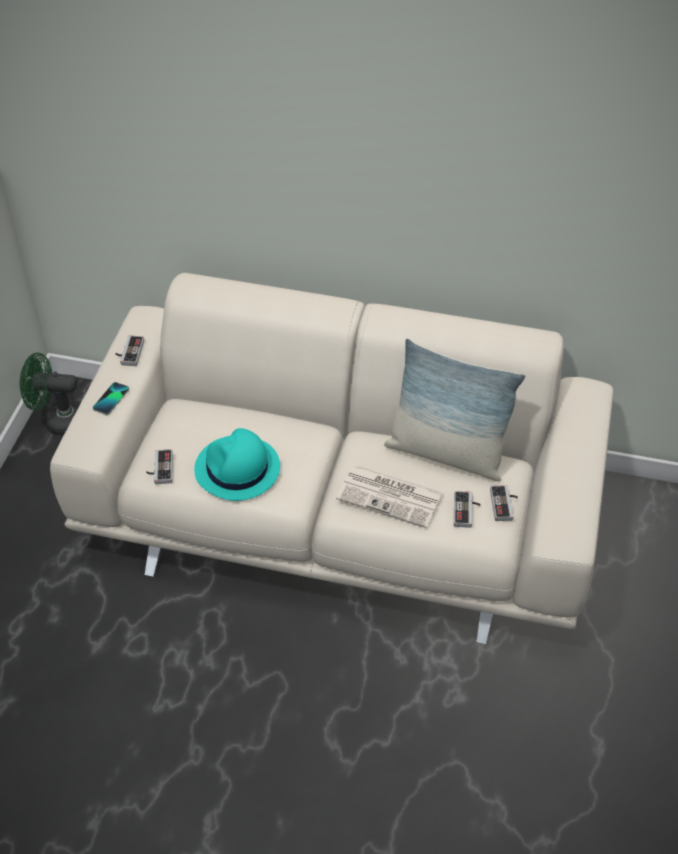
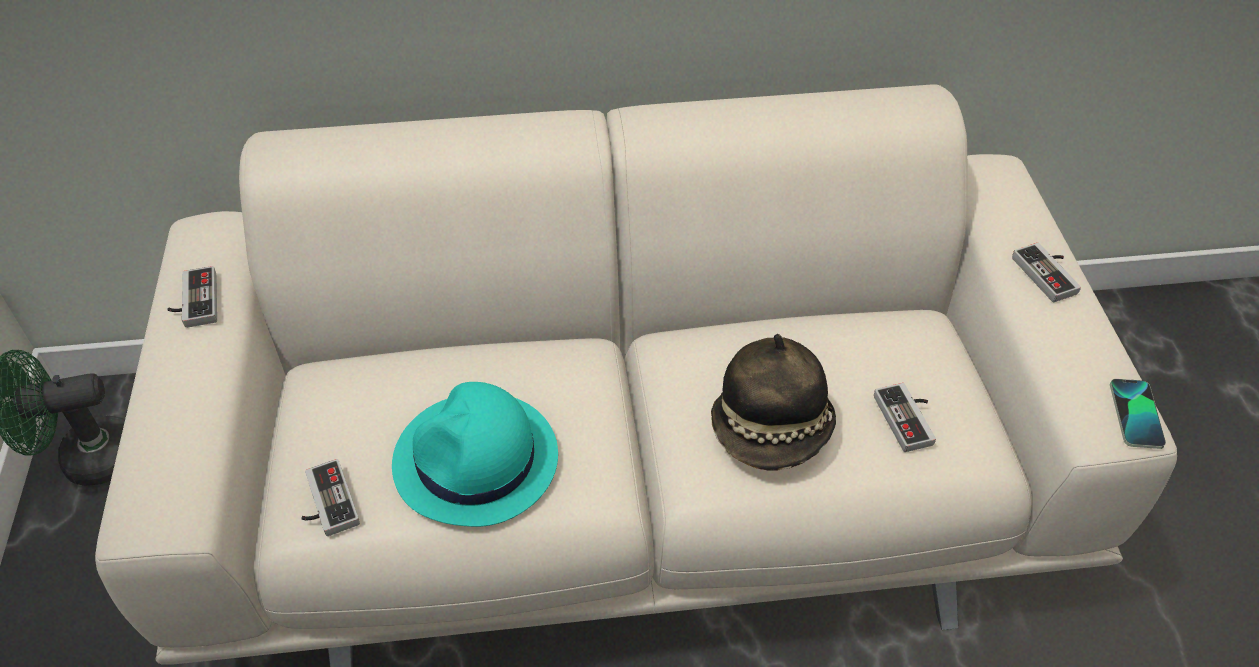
camera: 20 degrees left, 0 degrees up
phone [93,382,129,415] -> phone moved to [1110,379,1166,449]
newspaper [336,465,443,528] -> hat [711,334,836,471]
pillow [384,338,525,481] -> none
game controller [490,485,518,521] -> game controller moved to [1012,243,1081,302]

